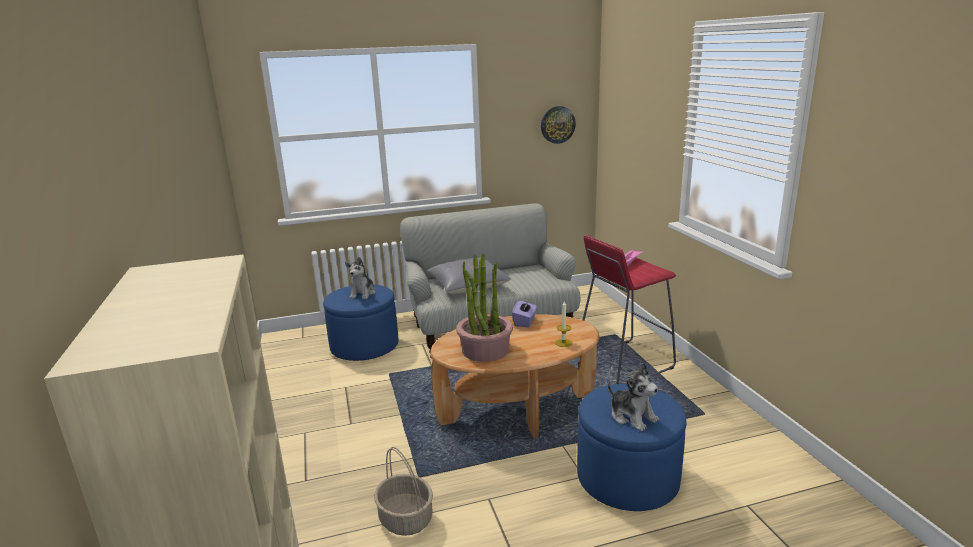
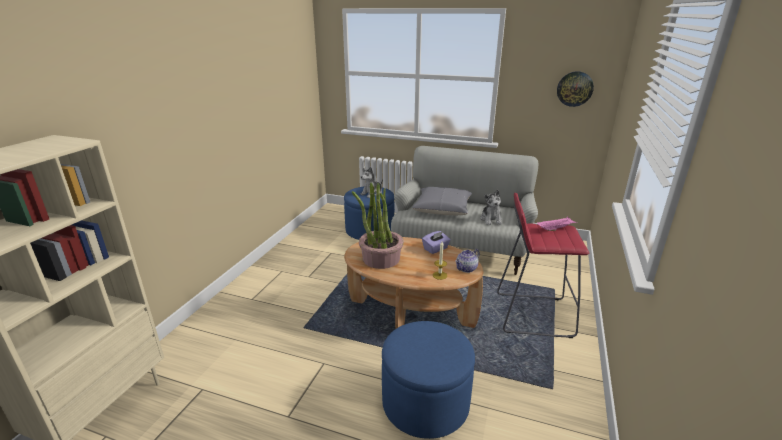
camera: 35 degrees right, 5 degrees up
basket [374,447,433,536] -> none
plush toy [608,363,659,431] -> plush toy moved to [480,190,502,225]
none -> teapot [455,249,480,273]

